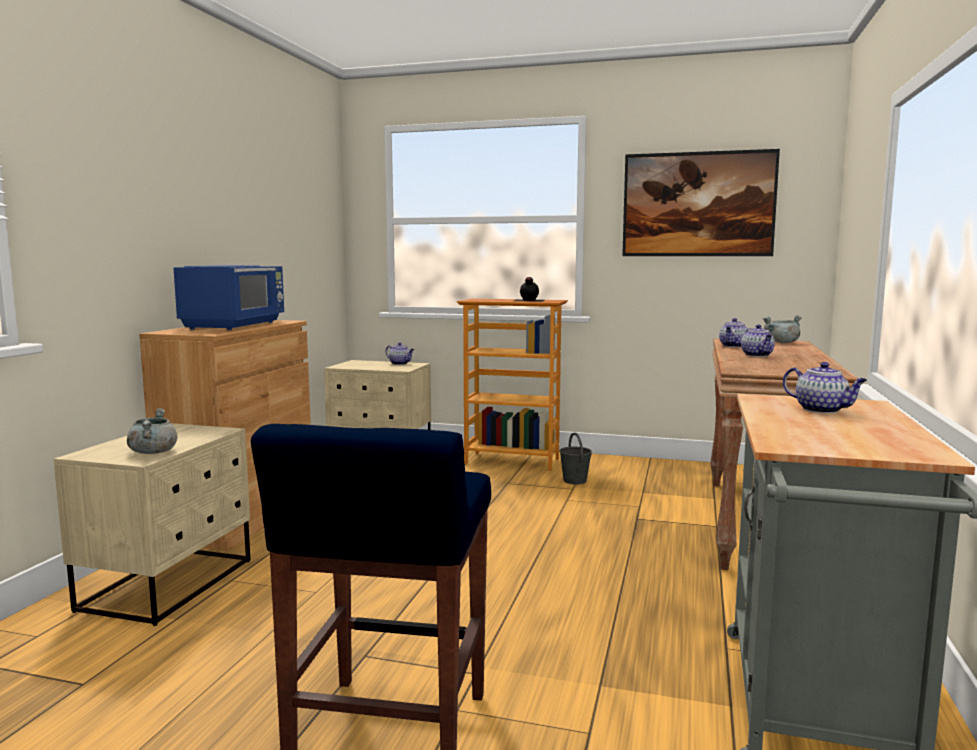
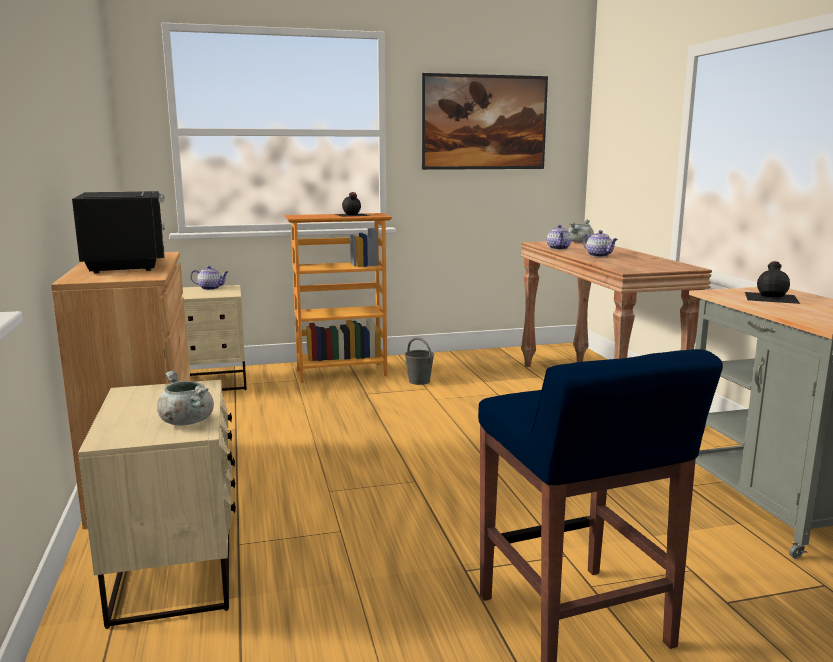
camera: 30 degrees left, 5 degrees up
blue microwave [173,265,284,330] -> black microwave [72,191,165,273]
teapot [783,362,867,413] -> black bottle [745,261,800,304]

